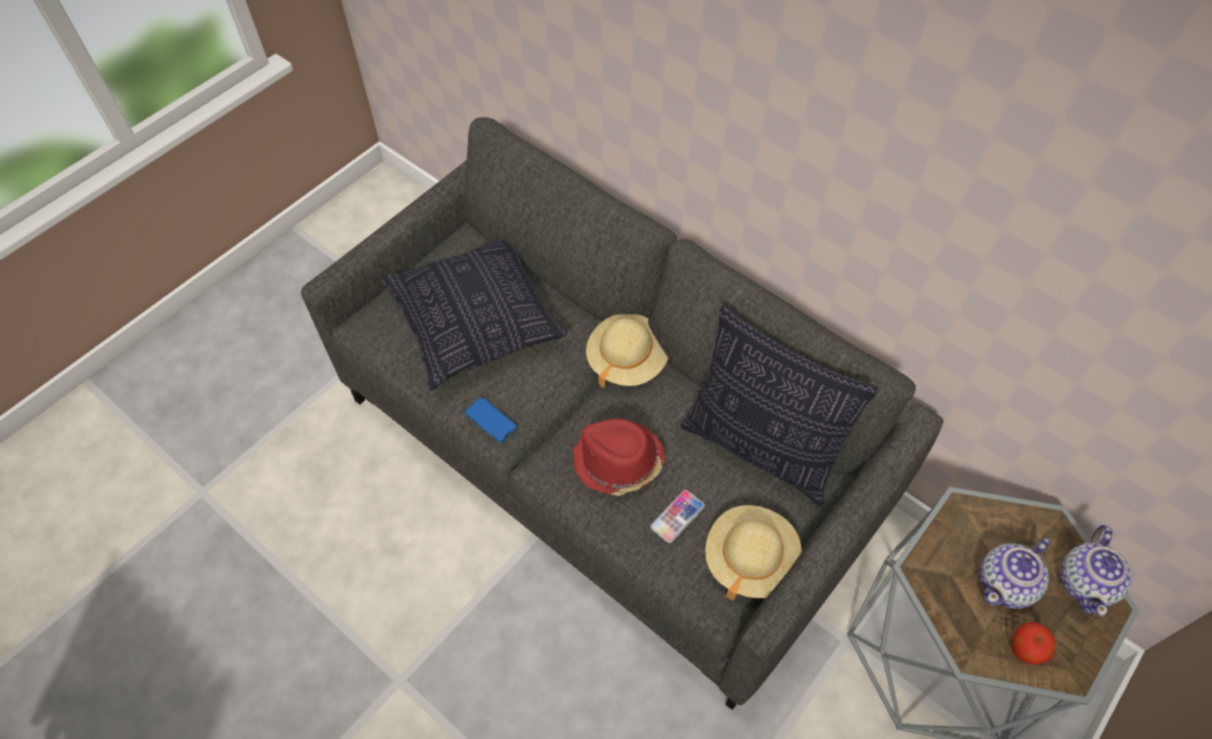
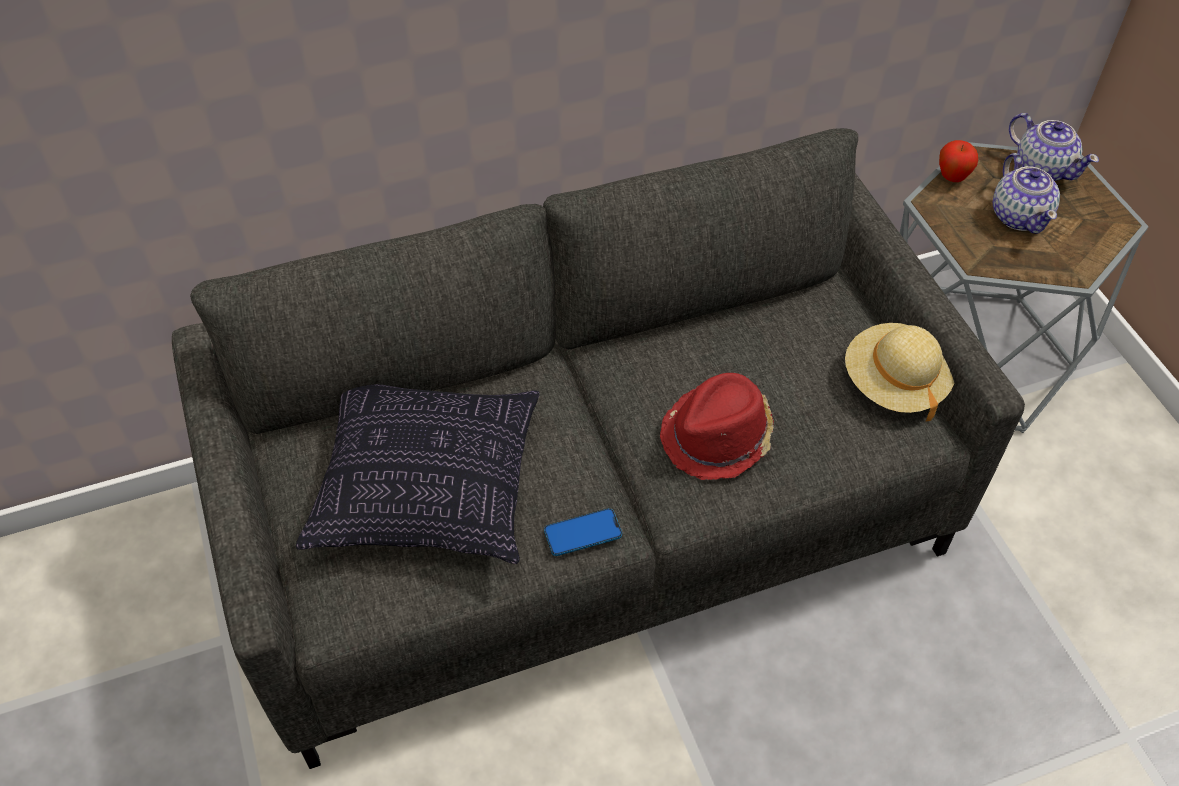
camera: 60 degrees left, 5 degrees down
beige hat [586,314,668,388] -> none
phone [650,490,705,543] -> none
pillow [681,307,878,506] -> none
apple [1011,622,1056,665] -> apple moved to [939,140,978,182]

